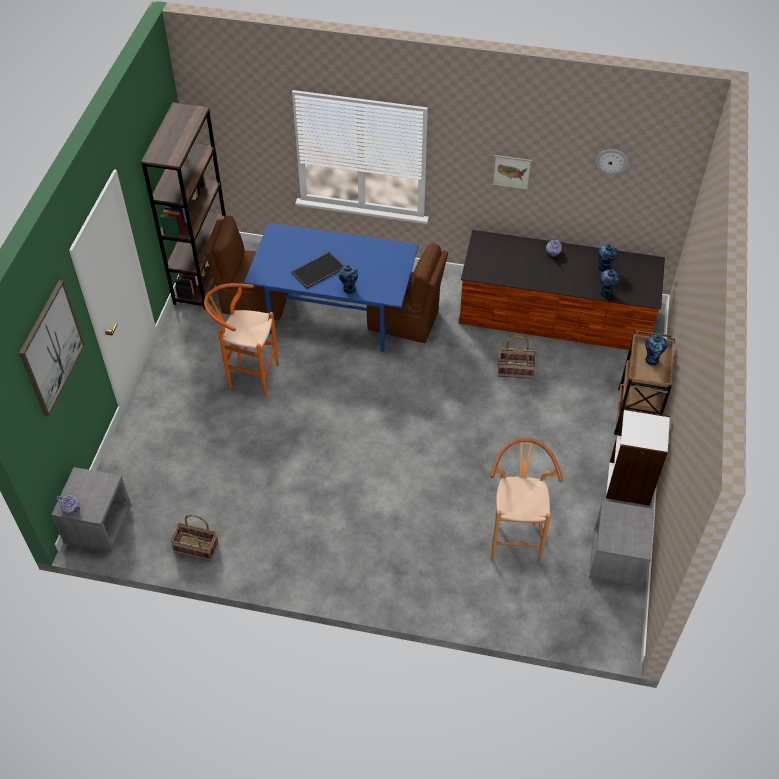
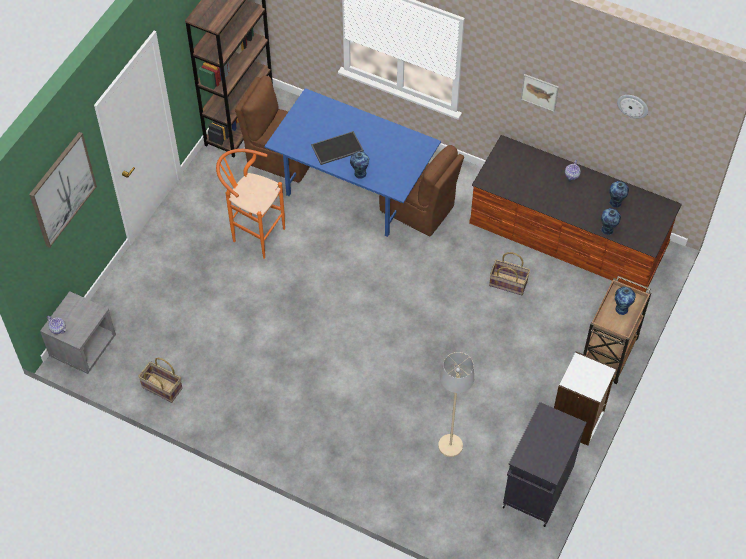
camera: 15 degrees right, 5 degrees up
brown stool [490,438,563,564] -> beige floor lamp [438,352,474,457]
grey nightstand [589,500,654,587] -> black cabinet [503,402,587,527]

